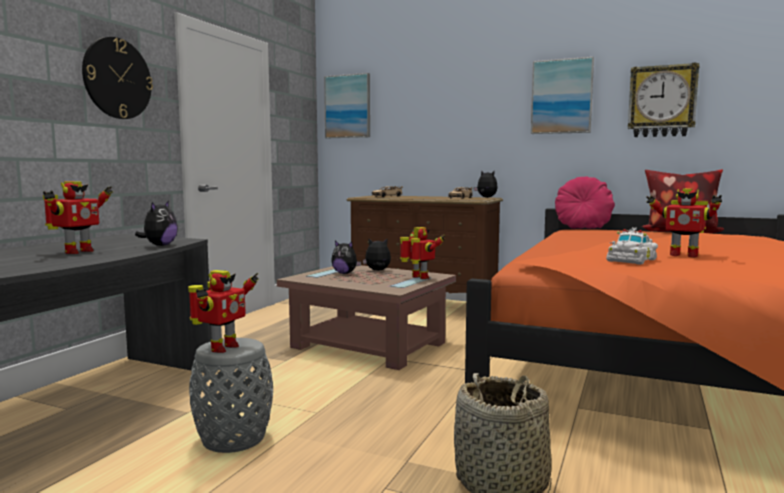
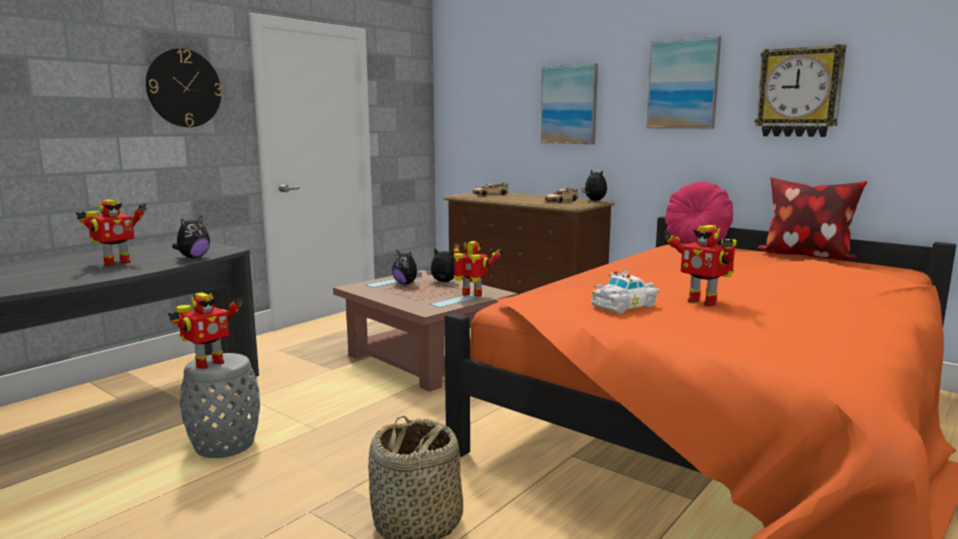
camera: 15 degrees right, 5 degrees up
picture [324,73,370,138] -> picture moved to [540,63,598,144]
toy robot [400,227,445,279] -> toy robot turned 45 degrees counterclockwise [453,241,503,297]

